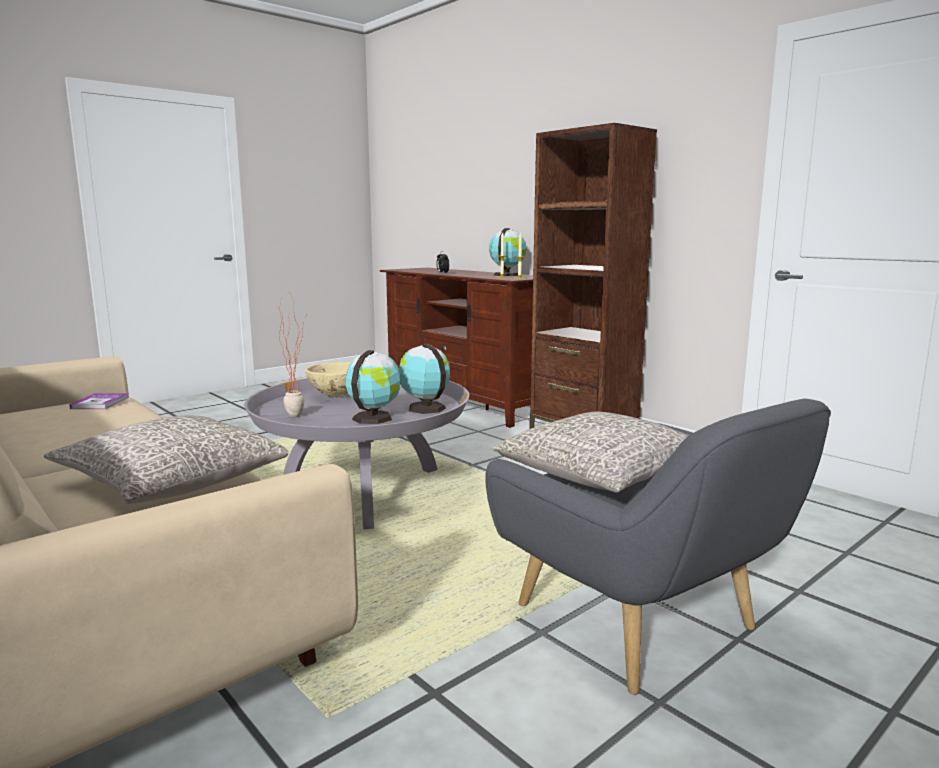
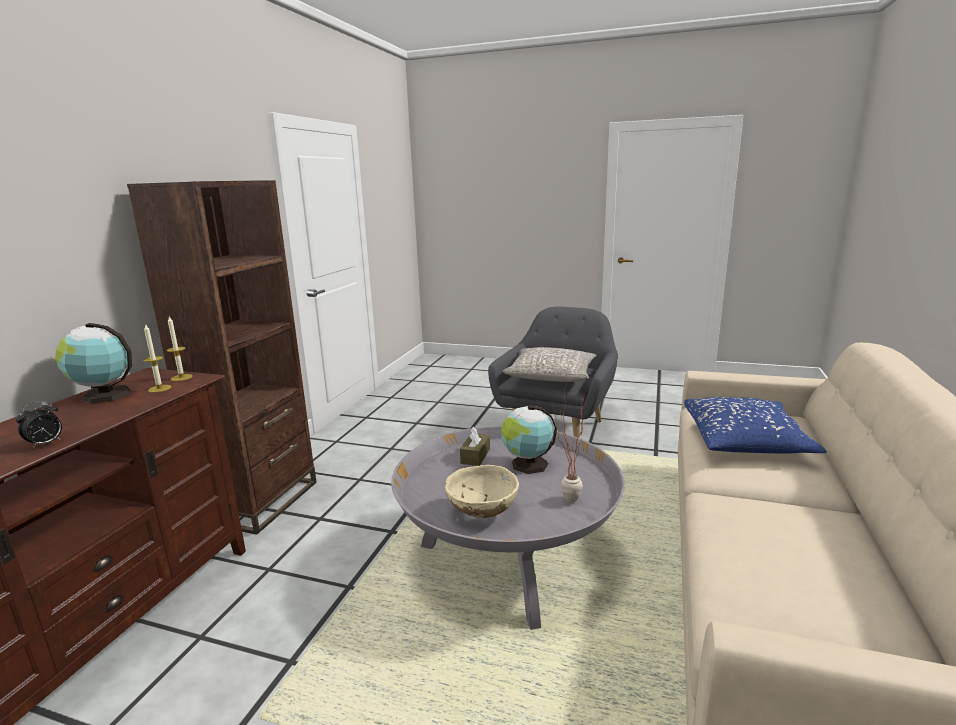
camera: 120 degrees left, 5 degrees up
grey pillow [44,415,288,504] -> blue pillow [684,397,827,453]
book [69,393,129,409] -> none
globe [399,344,450,414] -> brown tissue box [460,427,490,466]

